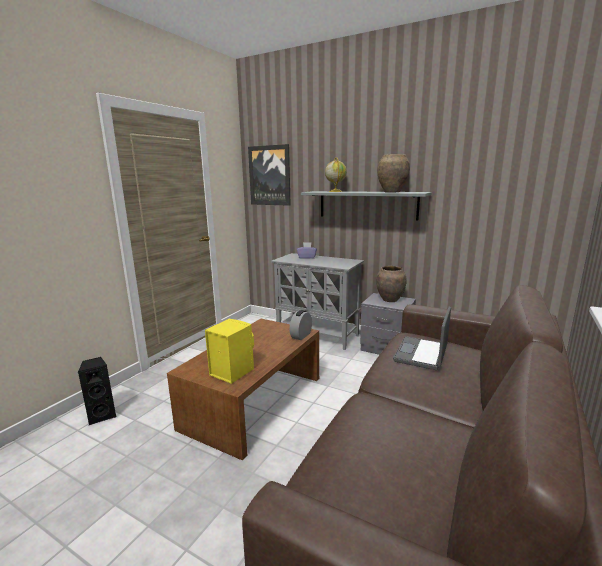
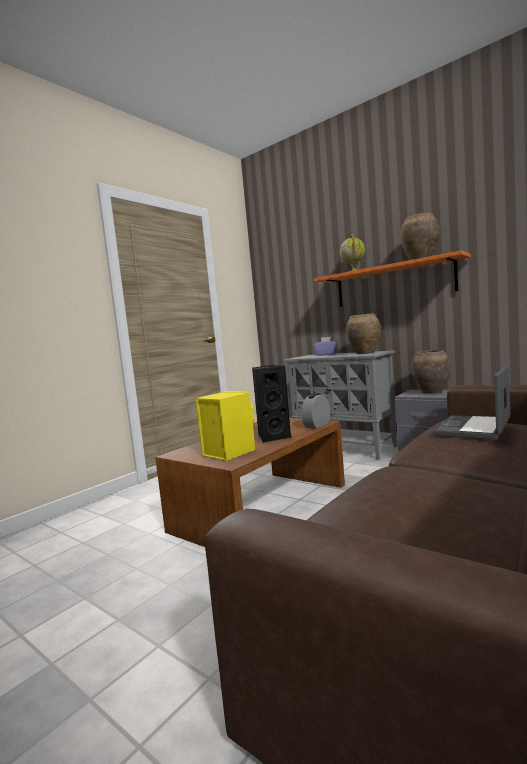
camera: 10 degrees right, 10 degrees down
black speaker [78,357,117,425] -> black speaker moved to [252,365,291,443]
picture [248,144,291,206] -> none
grey shelf [301,191,432,221] -> orange shelf [314,250,471,307]
none -> brown vase [346,313,381,354]

